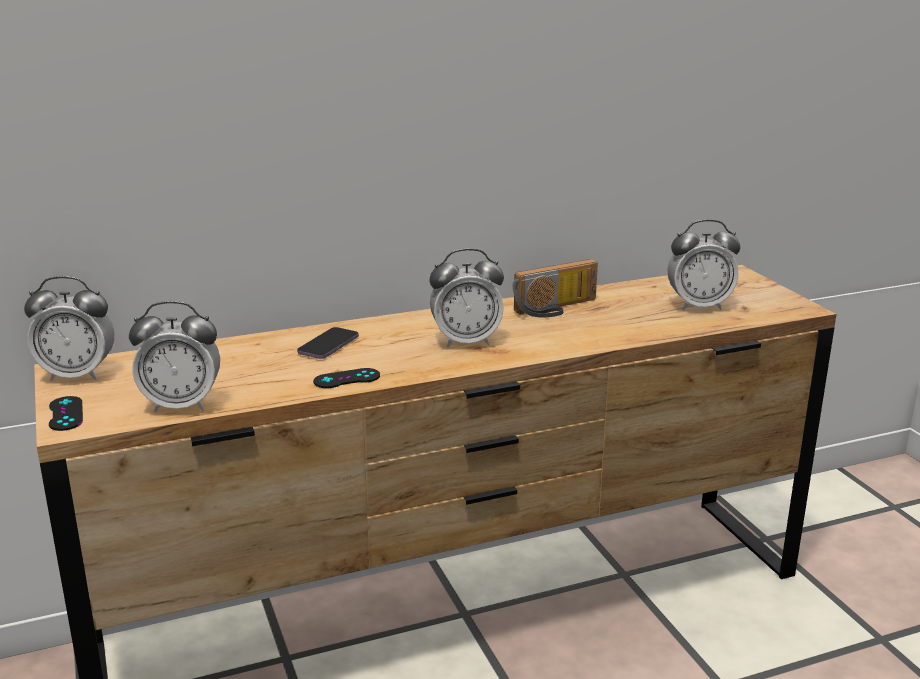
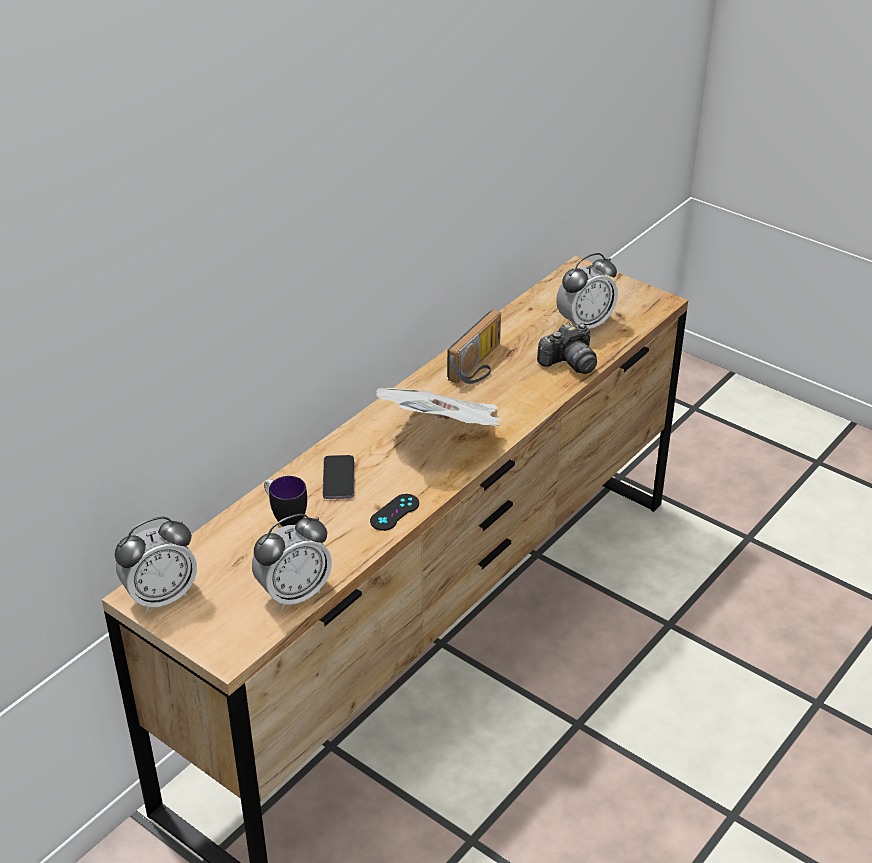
camera: 30 degrees left, 15 degrees up
black game controller [49,396,83,431] -> none
alarm clock [430,248,504,348] -> newspaper [376,388,502,426]
none -> mug [264,476,307,527]
none -> camera [537,323,597,374]

